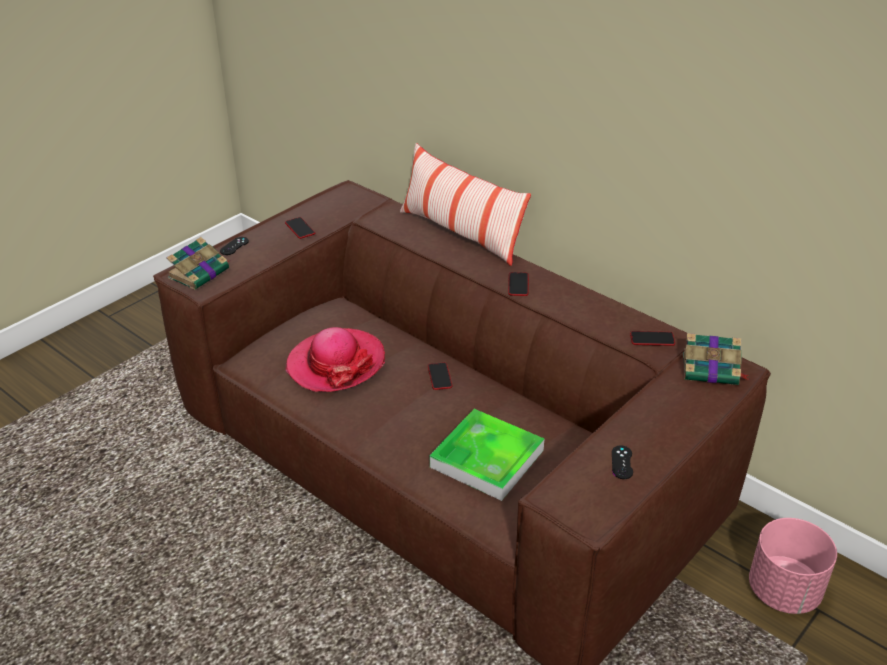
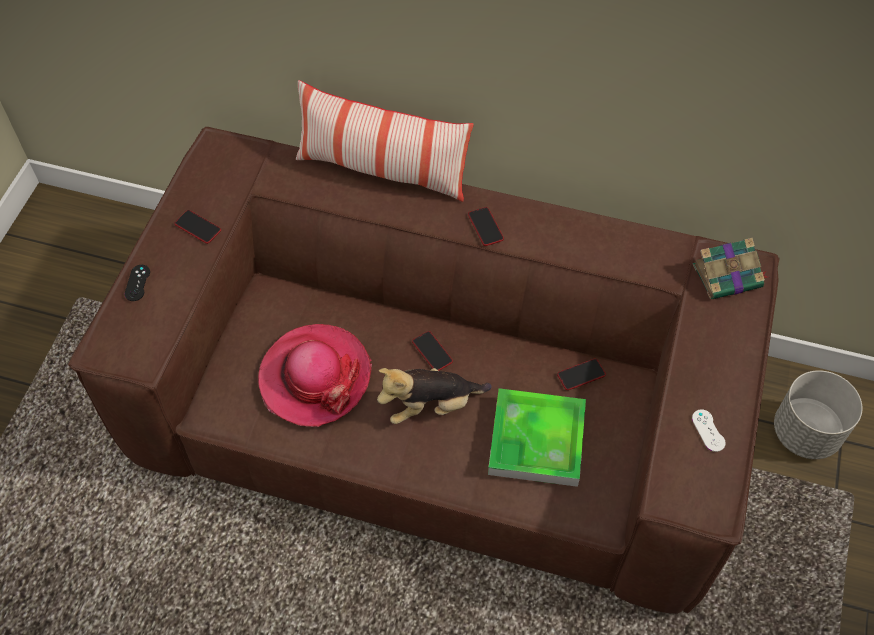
camera: 25 degrees left, 20 degrees up
book [166,237,230,290] -> none
black game controller [612,446,633,479] -> white game controller [692,410,726,452]
phone [630,331,675,346] -> phone moved to [557,359,606,390]
pink planter [749,518,837,614] -> grey planter [774,370,862,459]
none -> plush toy [377,368,492,424]

